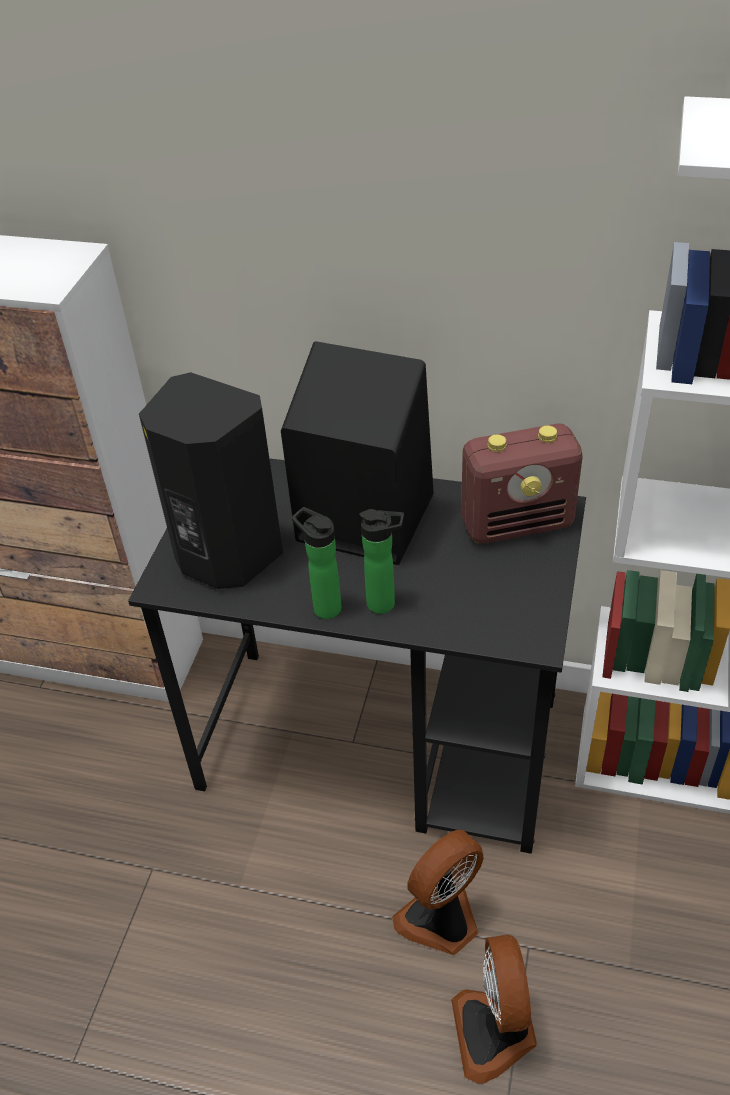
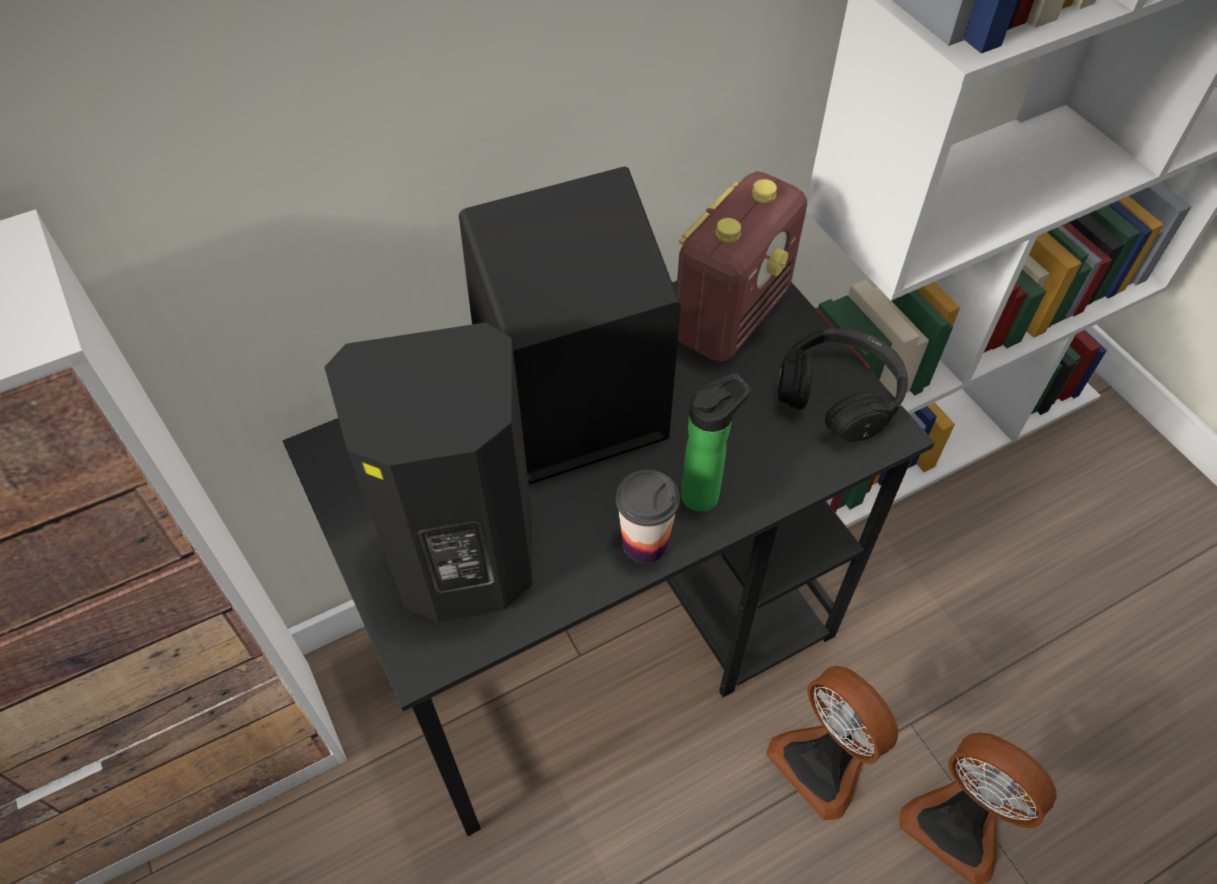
camera: 45 degrees left, 10 degrees up
bottle [292,507,342,619] -> cup [616,470,680,563]
fan [392,830,483,955] -> fan turned 45 degrees counterclockwise [766,666,898,820]
none -> black headphones [778,328,908,442]

